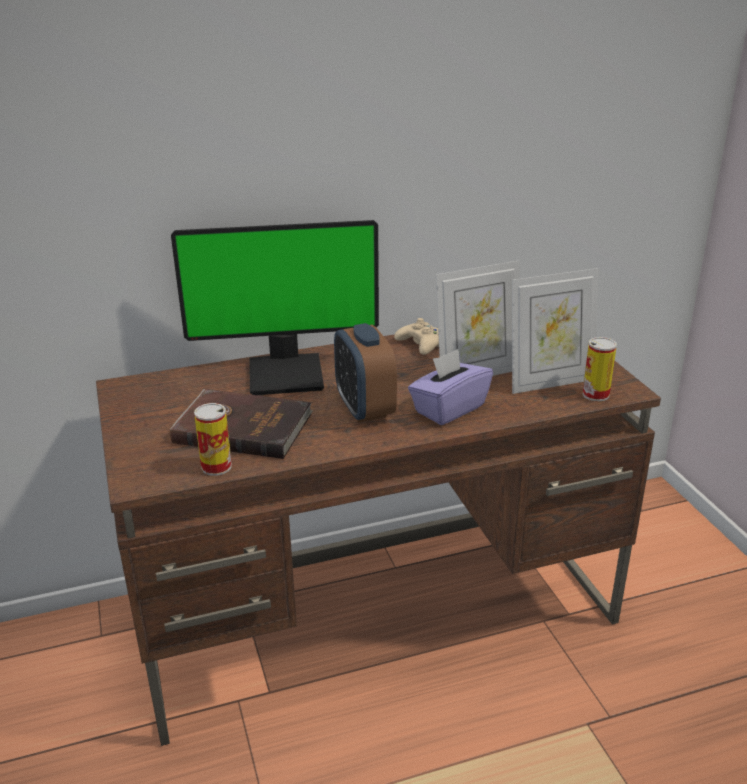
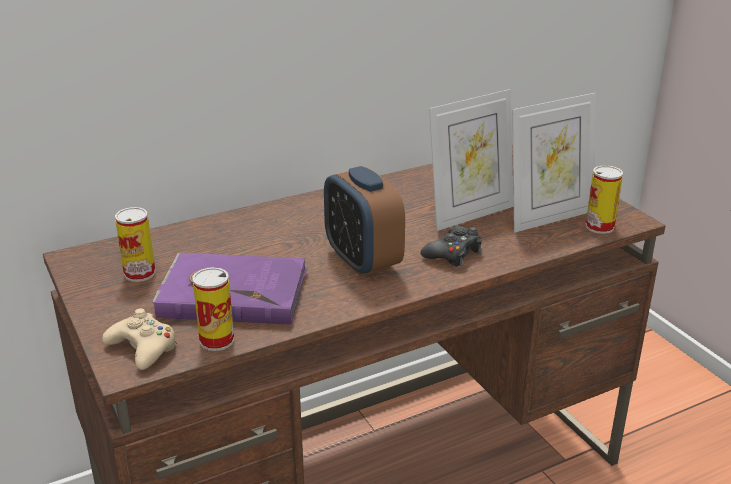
camera: 10 degrees left, 0 degrees up
brown book [170,389,313,459] -> purple book [153,253,308,325]
monitor [171,220,379,395] -> none
beige game controller [394,318,439,355] -> beige game controller moved to [102,308,177,370]
purple tissue box [408,349,493,425] -> black game controller [421,226,482,266]
none -> can [115,207,156,282]

